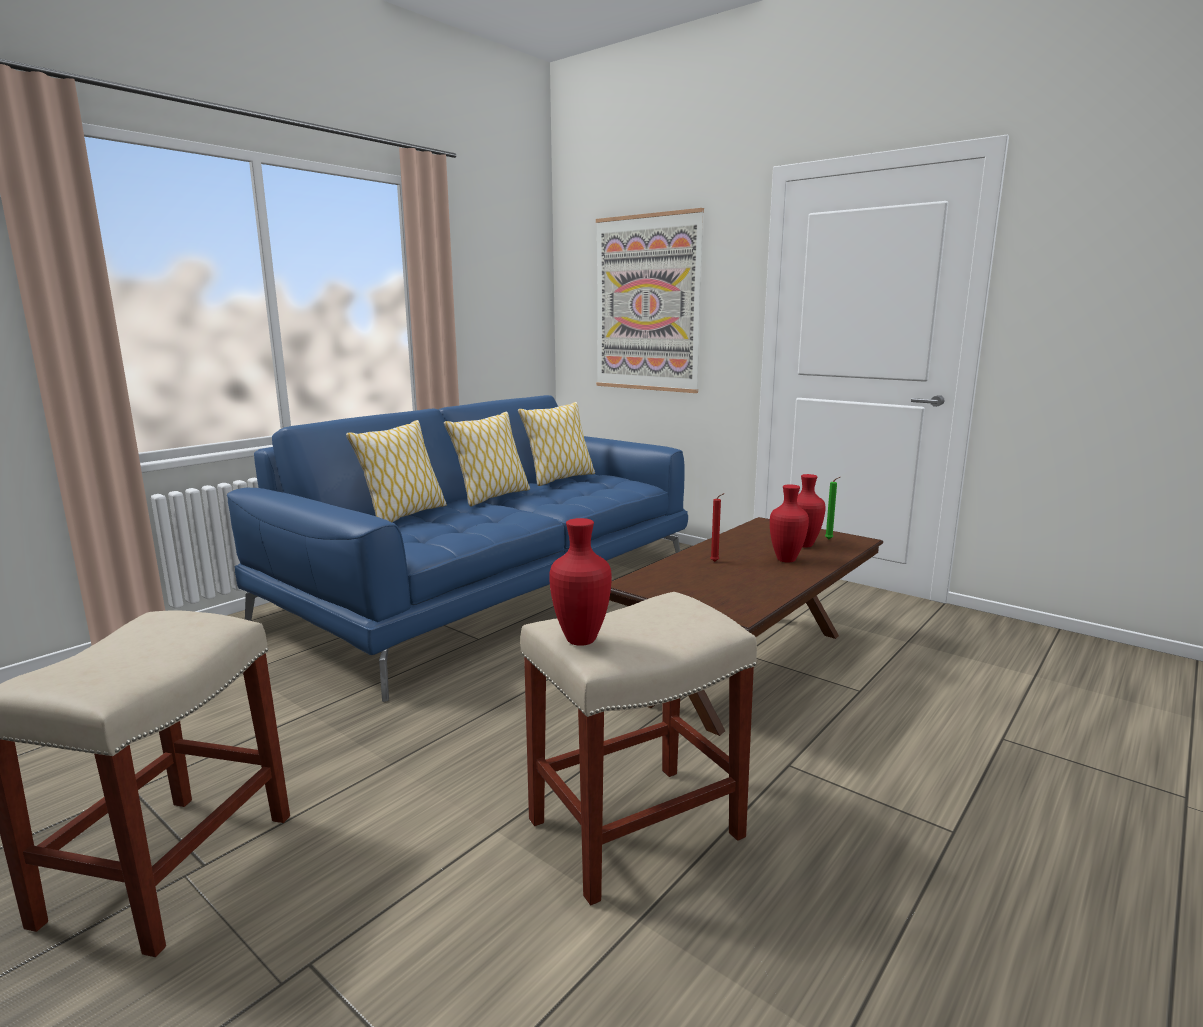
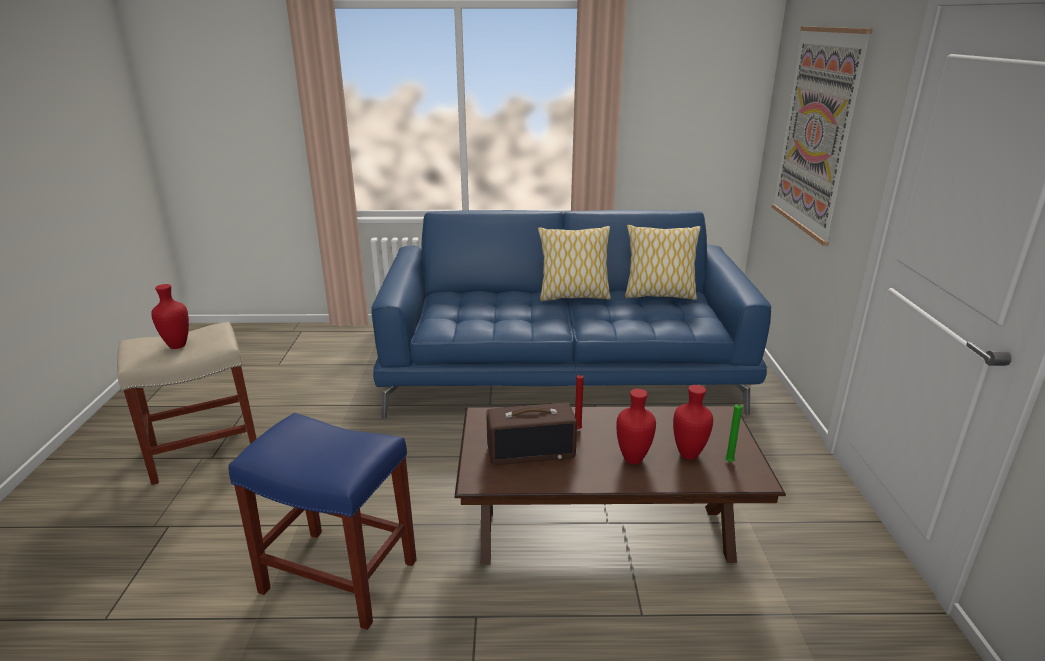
camera: 50 degrees right, 10 degrees up
pillow [346,420,447,522] -> none
beige stool [520,592,757,906] -> blue stool [229,413,417,630]
red vase [549,518,612,646] -> red vase moved to [151,284,189,349]
none -> radio [486,403,577,465]

